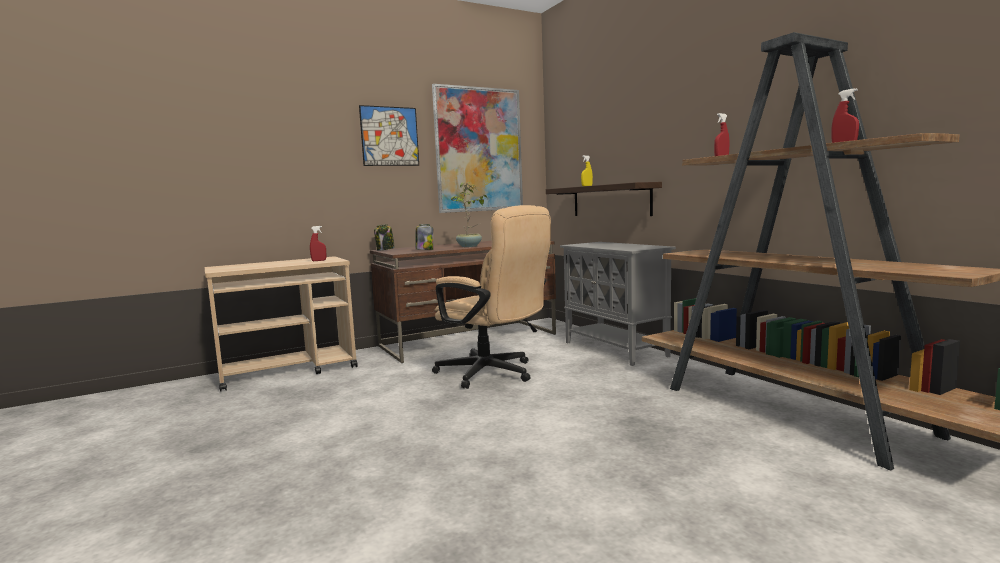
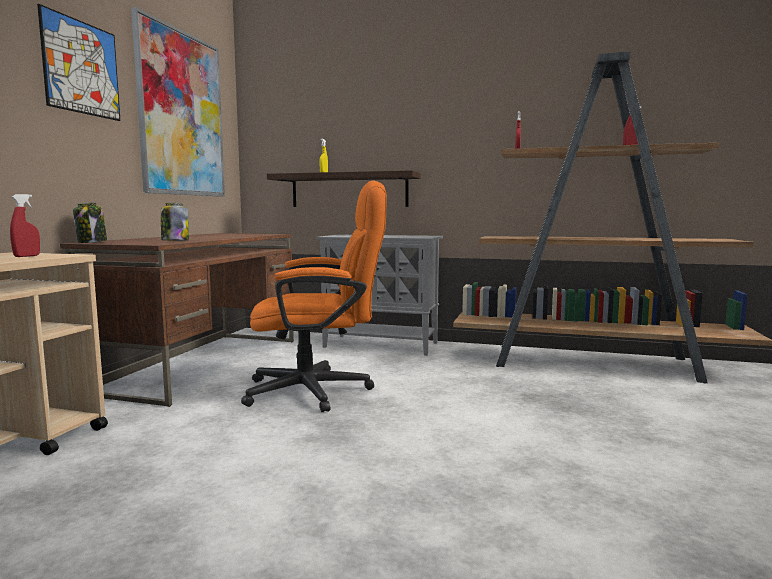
camera: 45 degrees left, 0 degrees up
beige office chair [432,205,551,389] -> orange office chair [241,180,387,412]
potted plant [451,182,487,247] -> none

